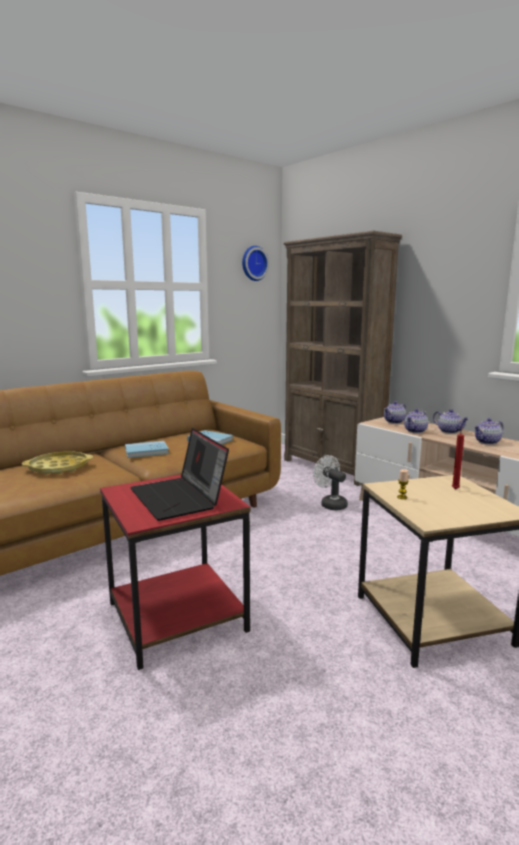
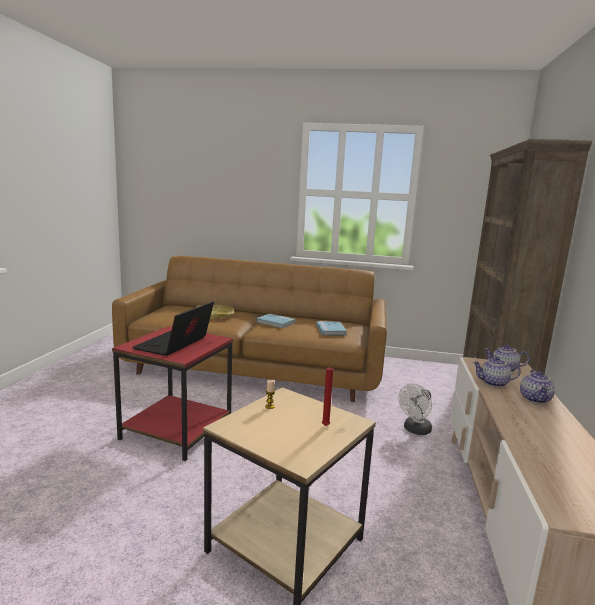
camera: 50 degrees right, 0 degrees up
wall clock [242,246,269,281] -> none
white fan [313,455,348,510] -> white fan turned 150 degrees counterclockwise [398,383,432,435]
teapot [474,418,504,445] -> none

